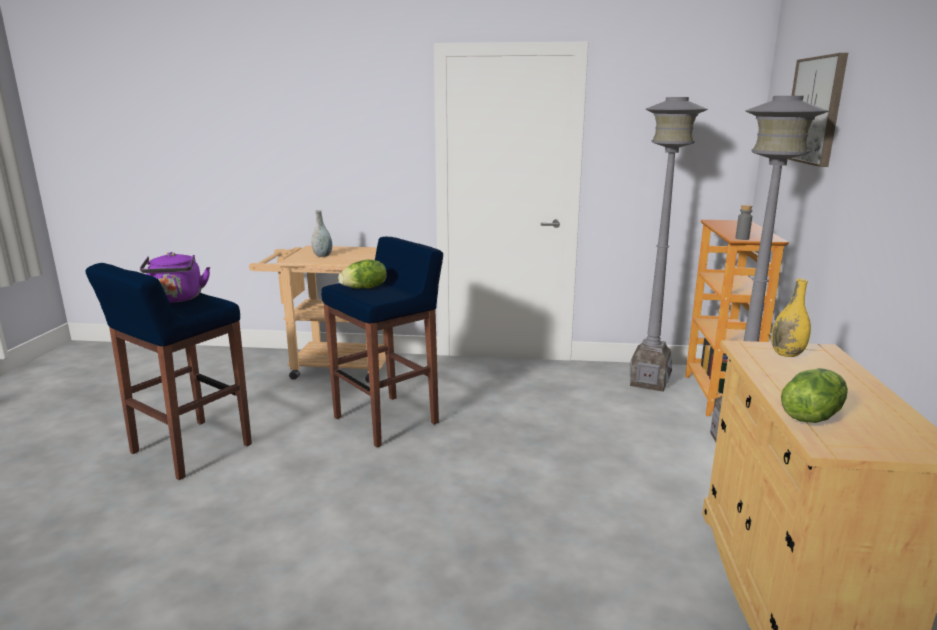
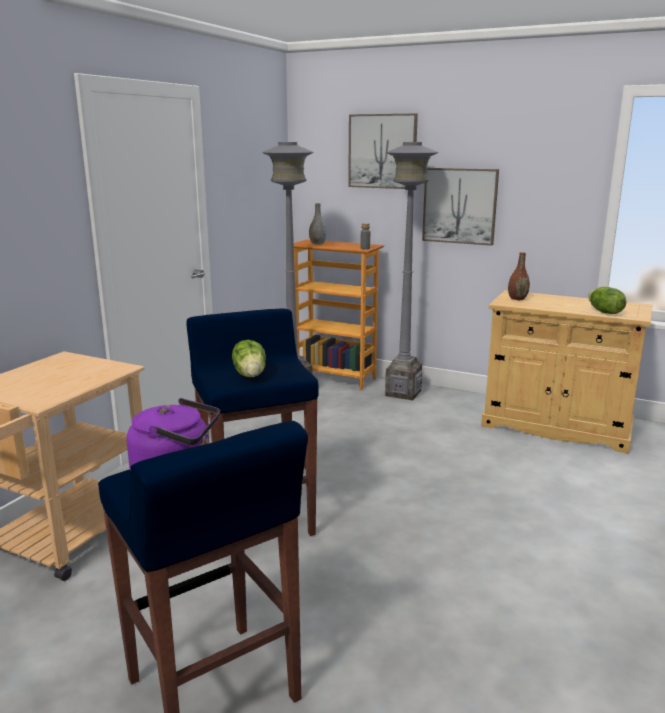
camera: 70 degrees left, 0 degrees up
grey vase [311,210,332,257] -> grey vase moved to [309,203,327,244]
yellow vase [771,279,811,357] -> brown vase [508,252,530,300]
none -> picture [422,168,499,246]

